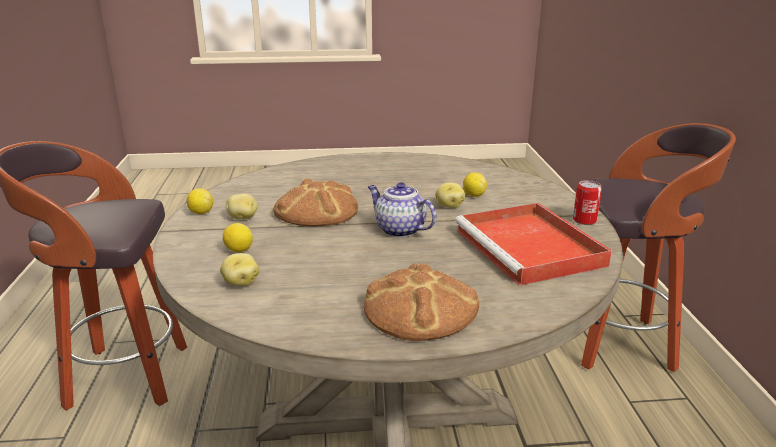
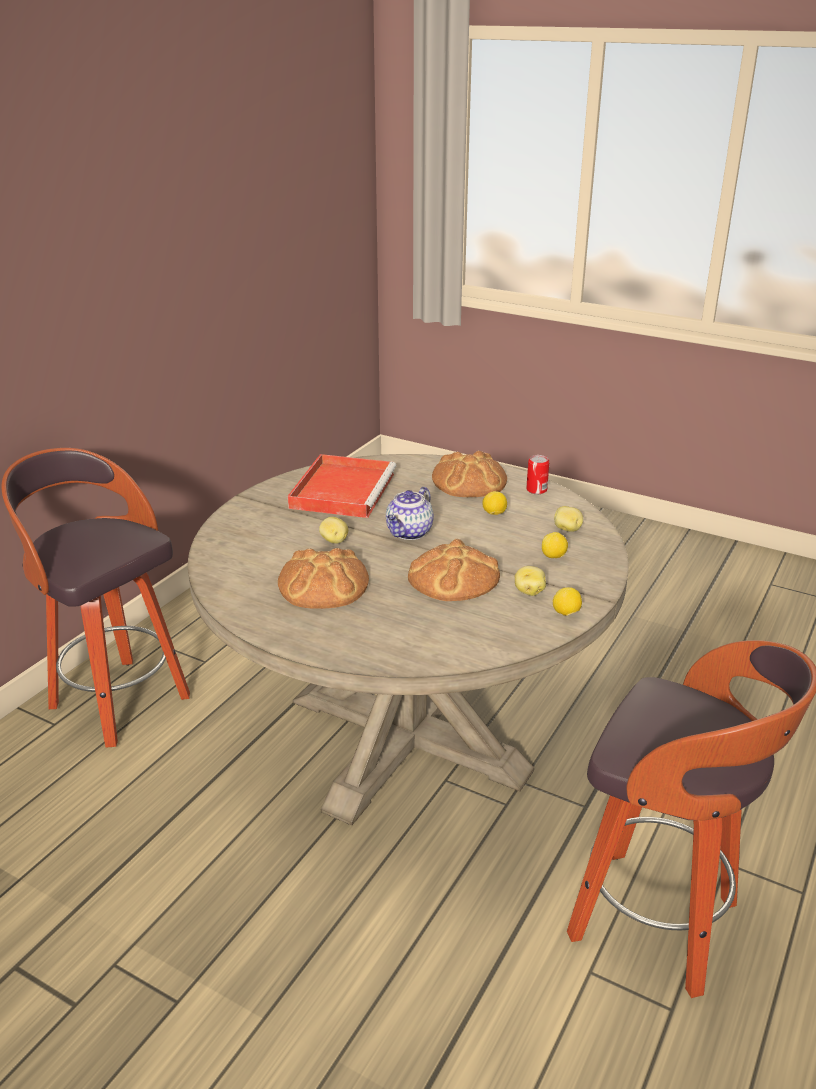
camera: 145 degrees left, 5 degrees up
teapot [368,182,436,238] -> teapot turned 45 degrees clockwise [386,487,434,540]
lemon [463,172,487,197] -> lemon moved to [482,491,507,515]
can [573,180,602,225] -> can moved to [526,455,549,494]
none -> bread [278,548,369,609]

